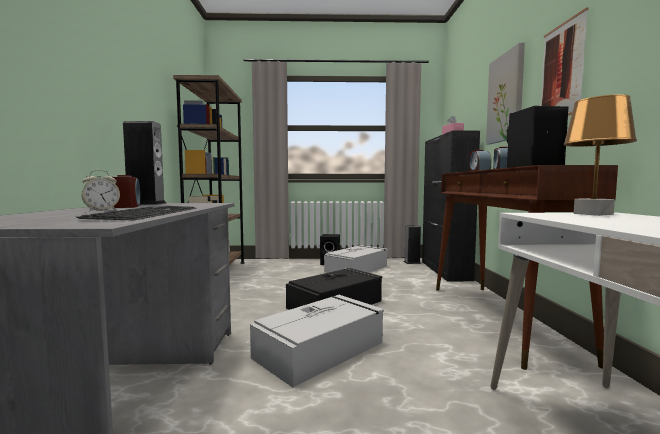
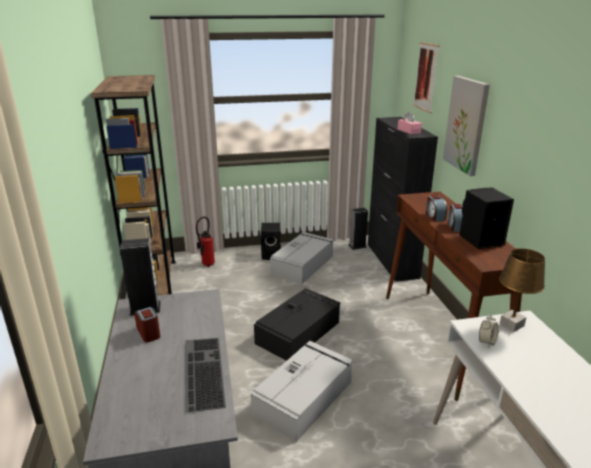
camera: 10 degrees left, 20 degrees up
alarm clock [82,170,120,211] -> alarm clock moved to [479,314,499,348]
picture [540,8,588,116] -> picture moved to [413,42,440,113]
none -> fire extinguisher [196,216,215,267]

